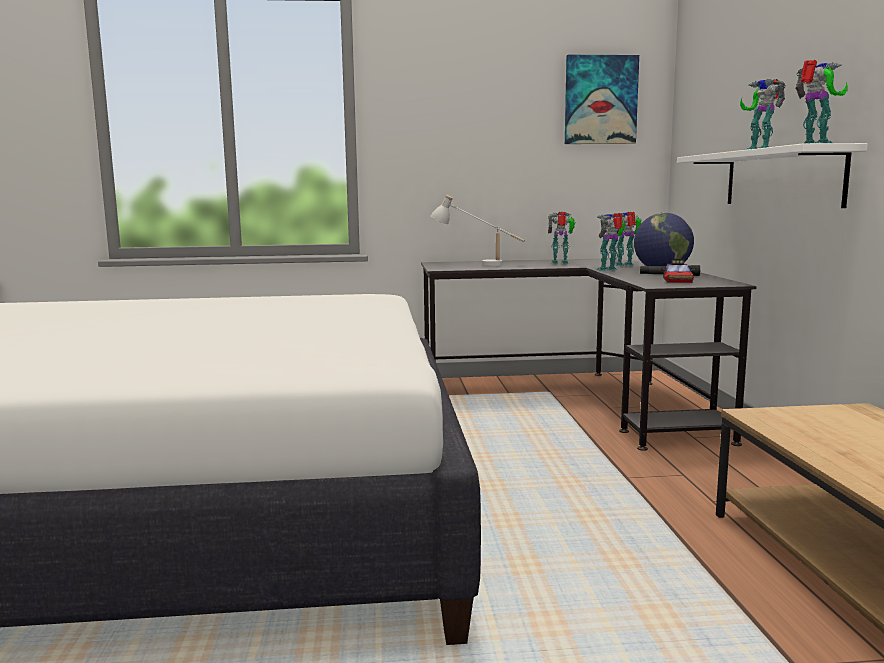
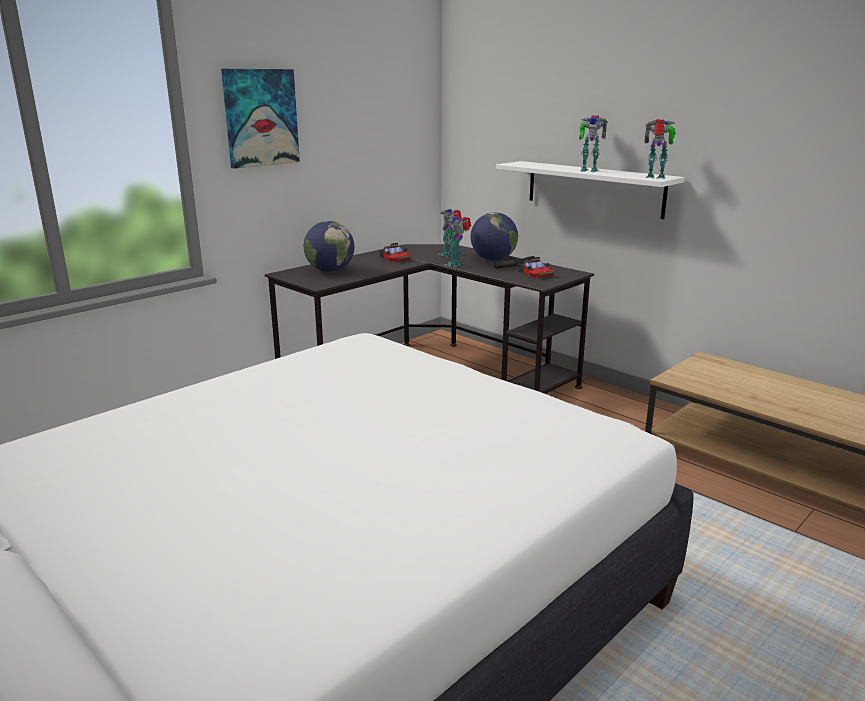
camera: 40 degrees left, 10 degrees up
white table lamp [430,195,525,266] -> globe [304,221,354,272]
toy robot [548,211,576,264] -> toy car [379,243,411,262]
picture [565,55,639,144] -> picture moved to [221,69,300,169]

